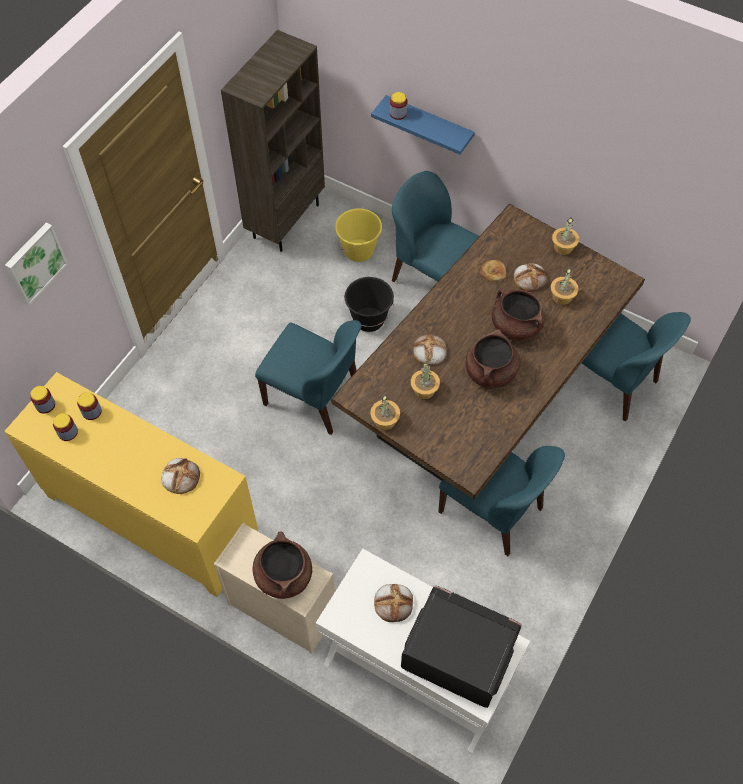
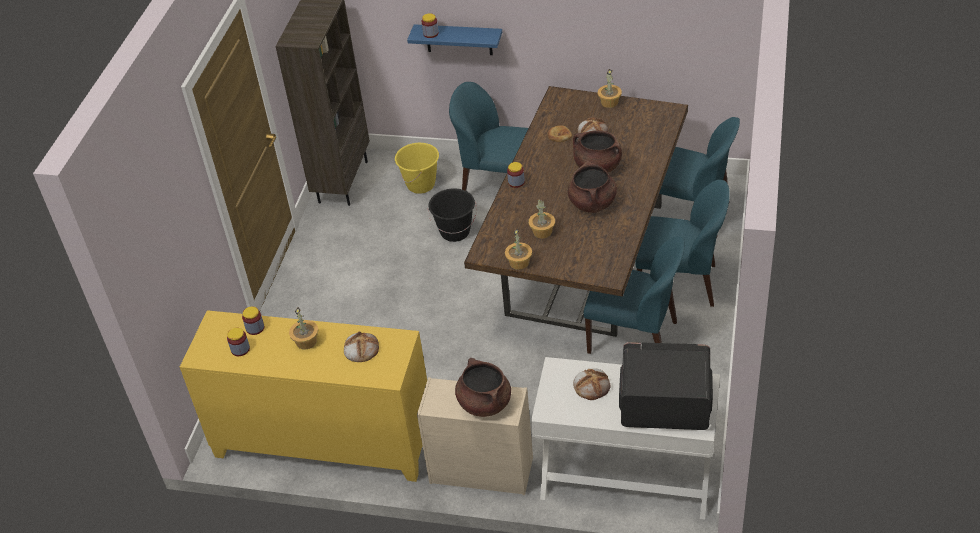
camera: 15 degrees left, 15 degrees down
picture [5,222,68,306] -> none
jar [30,386,55,414] -> jar moved to [507,162,525,188]
blue chair [255,320,362,435] -> blue chair moved to [635,180,730,307]
bread [413,334,447,365] -> none
potted plant [550,267,579,305] -> potted plant moved to [289,307,318,349]

